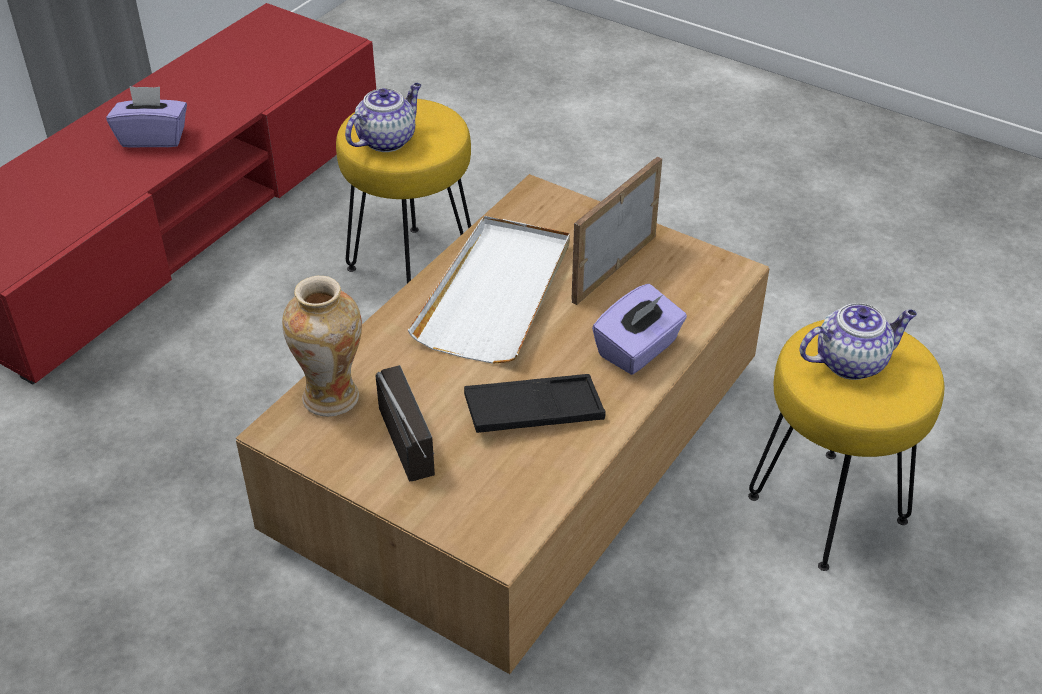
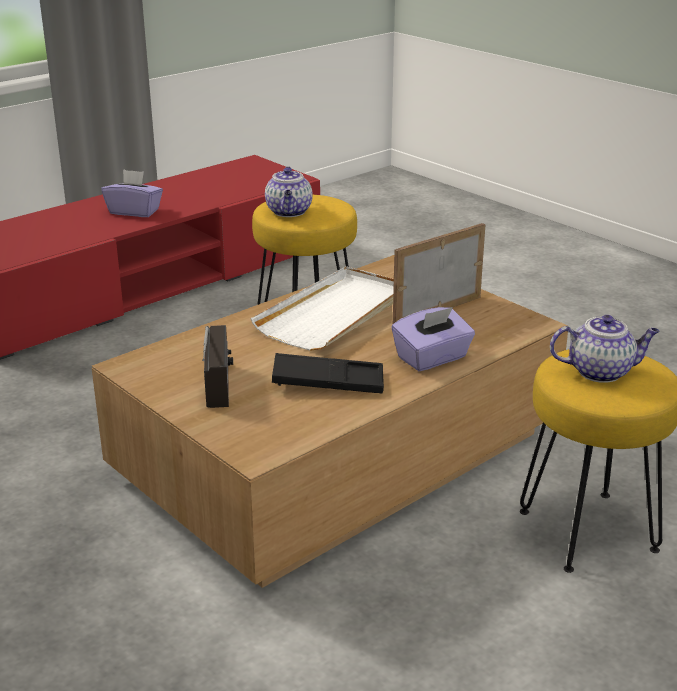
camera: 15 degrees right, 15 degrees down
vase [282,276,362,417] -> none
teapot [345,83,421,152] -> teapot turned 120 degrees clockwise [265,166,313,217]

